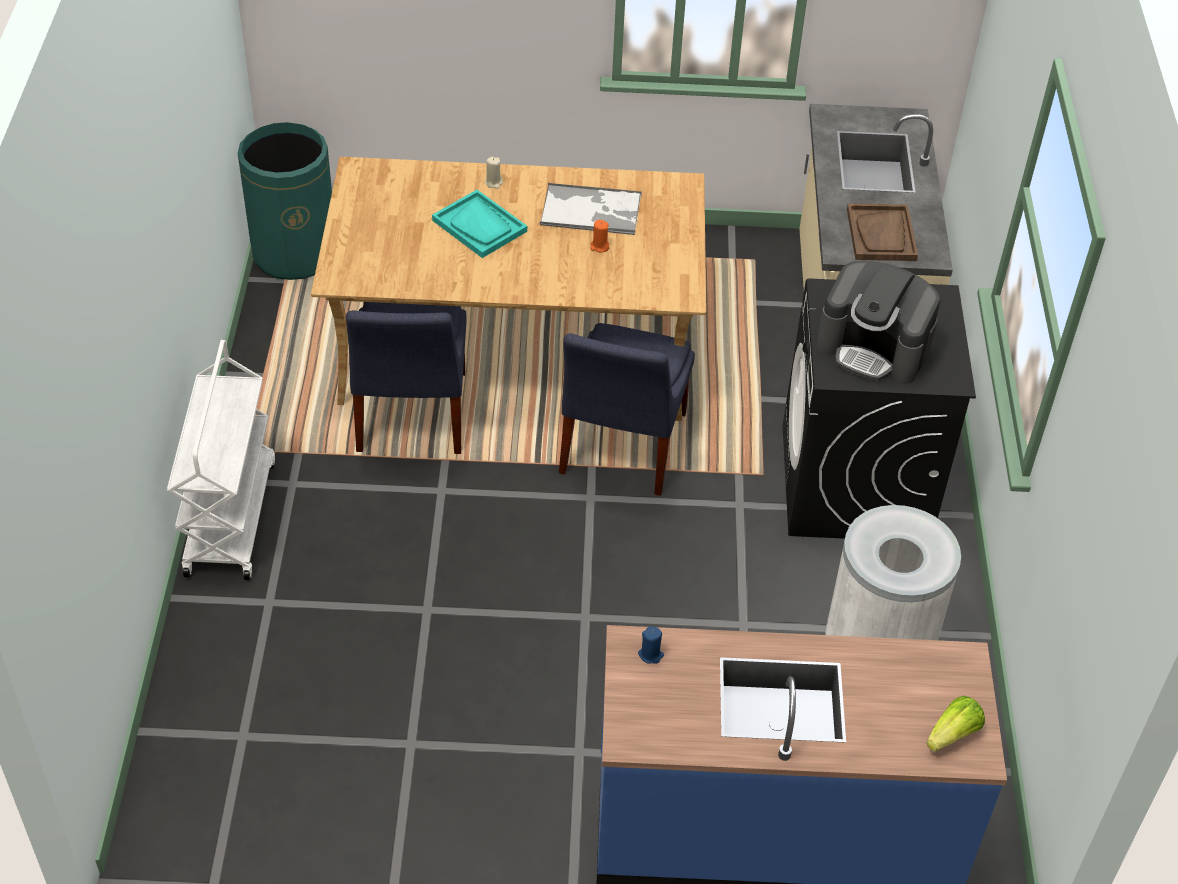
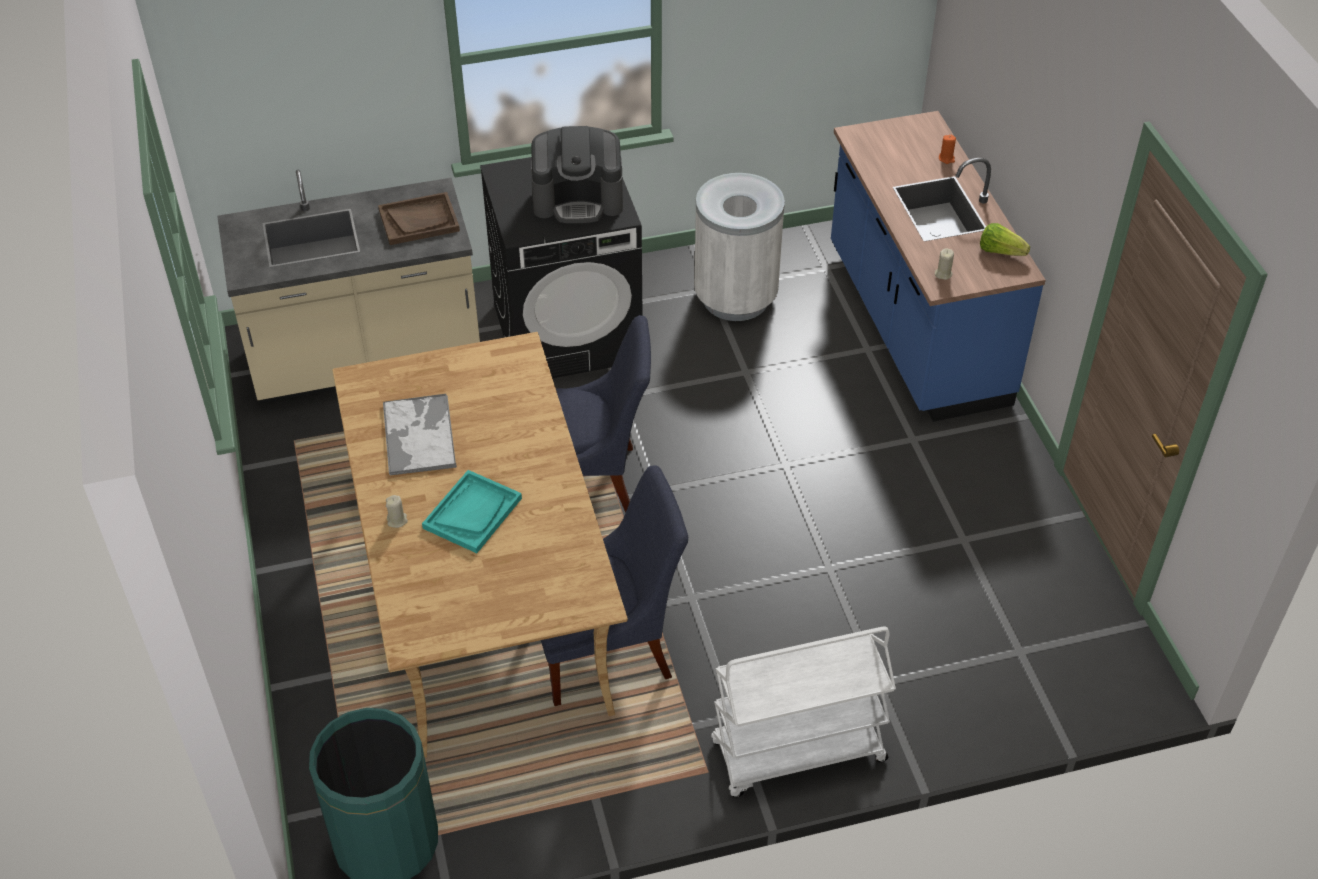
camera: 105 degrees left, 0 degrees up
orange candle [590,220,609,252] -> orange candle moved to [939,135,956,164]
blue candle [638,626,664,664] -> beige candle [935,249,954,280]
coffee machine [817,261,940,384] -> coffee machine turned 75 degrees clockwise [531,126,623,223]
lettuce [927,696,985,751] -> lettuce moved to [980,223,1030,256]

